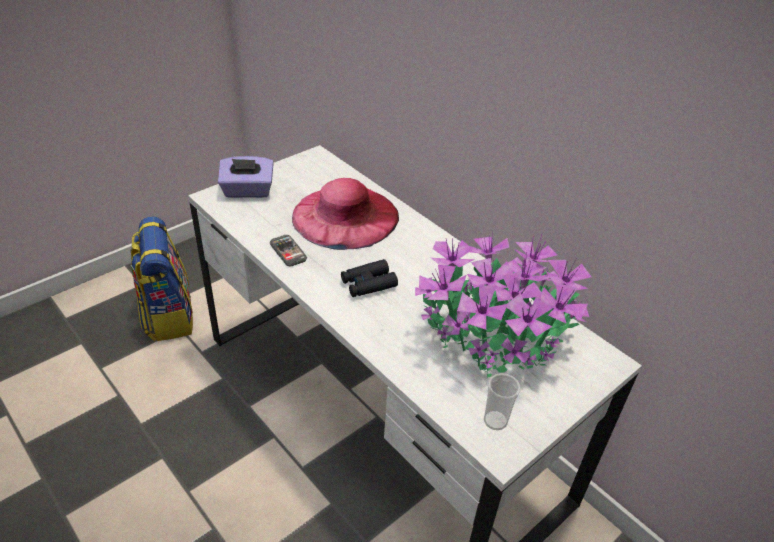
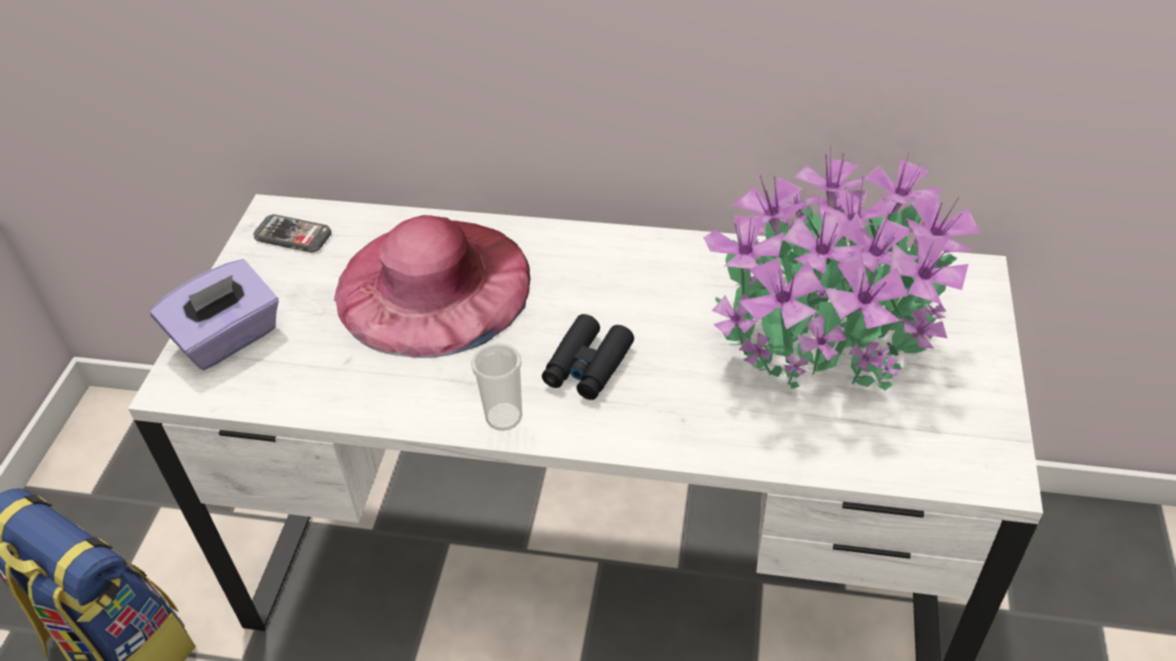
camera: 35 degrees left, 5 degrees up
phone [270,235,307,266] -> phone moved to [253,214,332,253]
cup [484,373,521,430] -> cup moved to [471,343,522,431]

